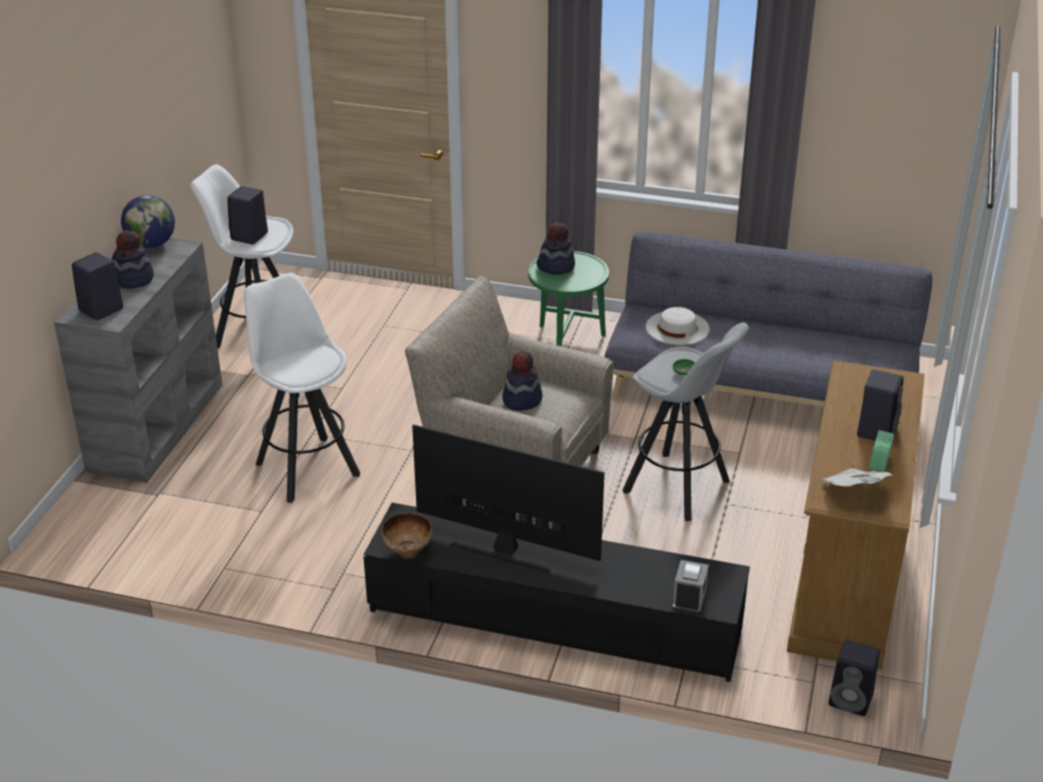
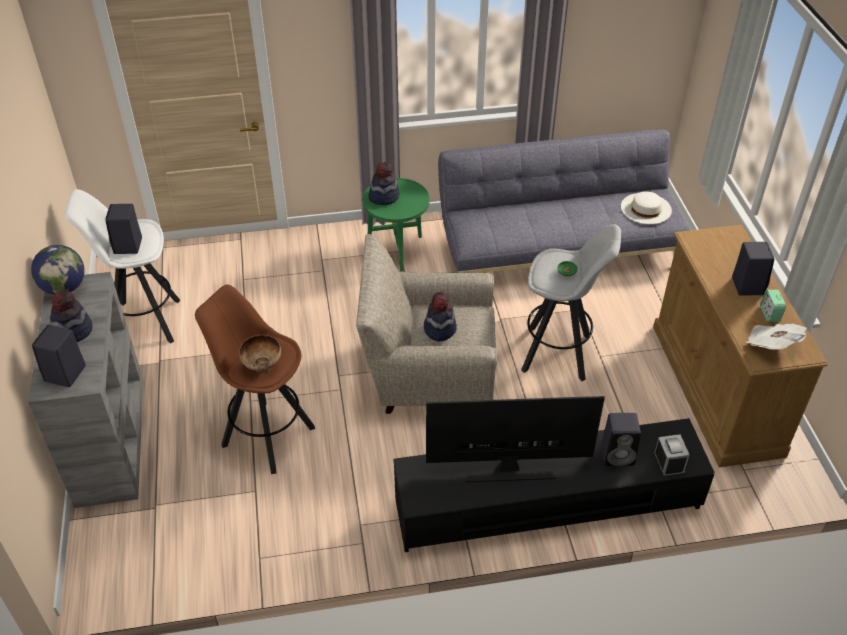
camera: 25 degrees left, 10 degrees up
white stool [244,273,360,503] -> brown stool [195,285,315,474]
bowl [382,513,432,559] -> bowl moved to [239,335,281,373]
white hat [646,307,709,345] -> white hat moved to [621,191,672,224]
black speaker [828,640,880,716] -> black speaker moved to [601,413,641,466]

